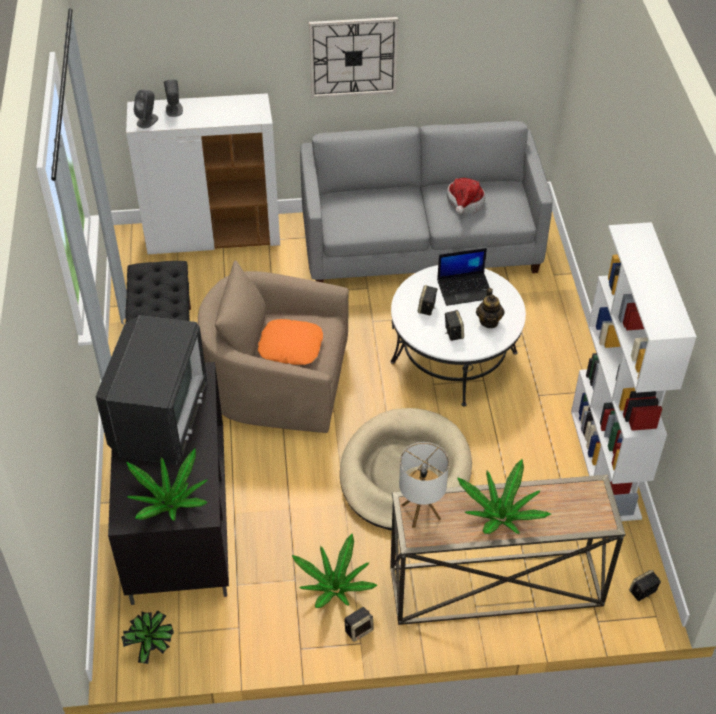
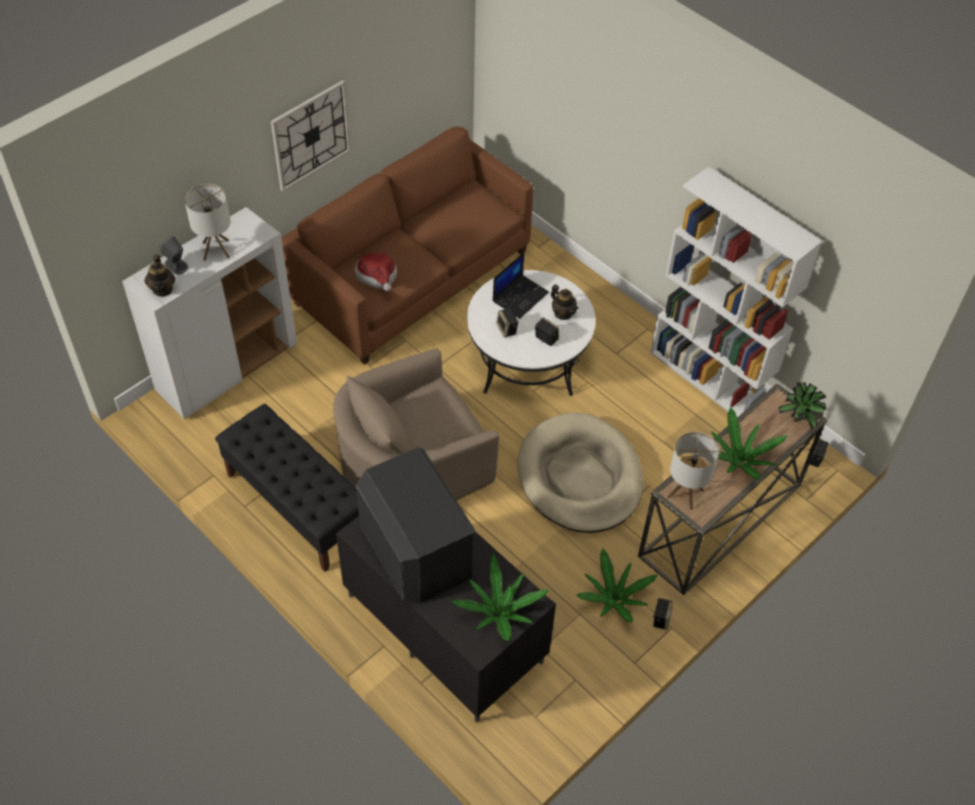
camera: 40 degrees left, 5 degrees up
potted plant [121,610,174,664] -> potted plant moved to [779,382,826,429]
grey speaker [134,90,158,128] -> teapot [144,255,175,297]
orange pillow [258,319,323,365] -> none
grey sofa [300,121,553,282] -> brown sofa [281,126,533,365]
hat [447,178,485,214] -> hat moved to [354,253,397,291]
none -> table lamp [184,184,231,261]

